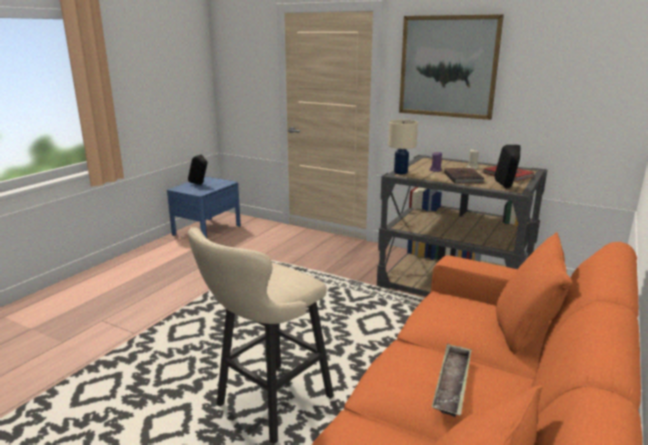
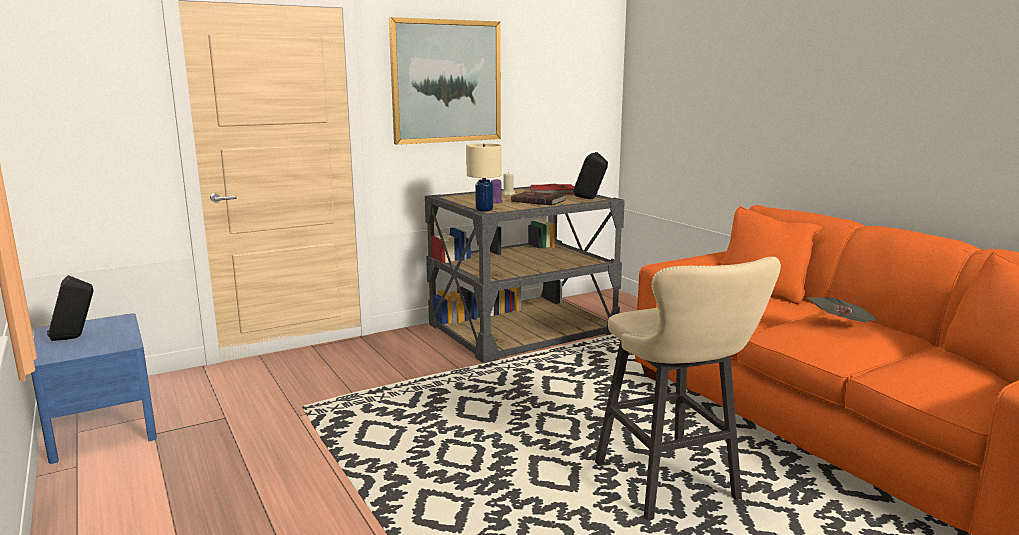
camera: 60 degrees left, 5 degrees down
tray [432,343,472,417] -> newspaper [806,297,877,322]

